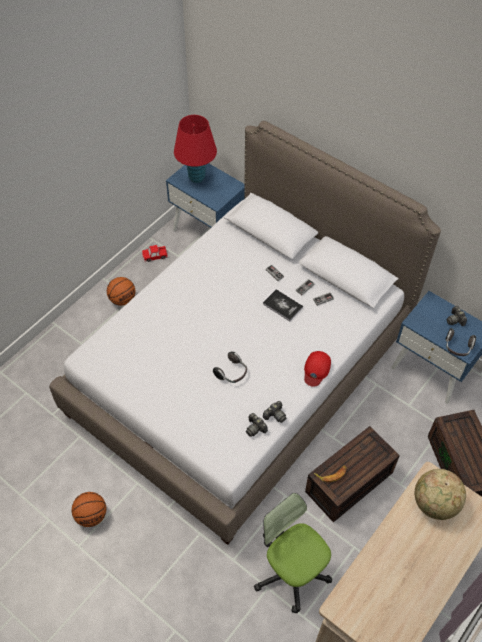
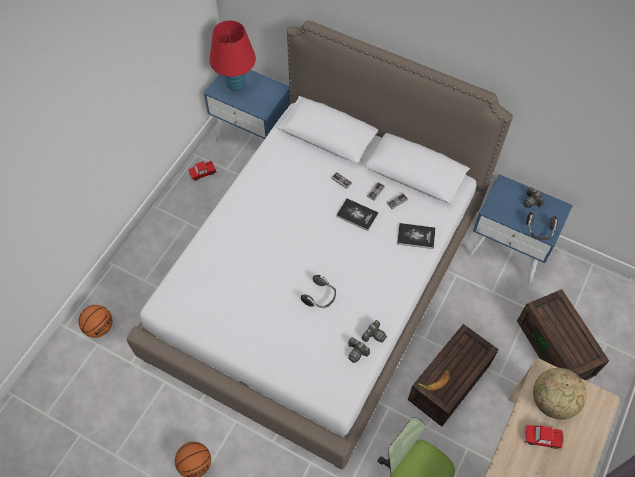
camera: 10 degrees left, 5 degrees up
basketball [107,277,135,306] -> basketball moved to [78,305,113,338]
red cap [304,351,331,387] -> none
none -> book [397,223,435,249]
none -> toy car [523,425,563,450]

